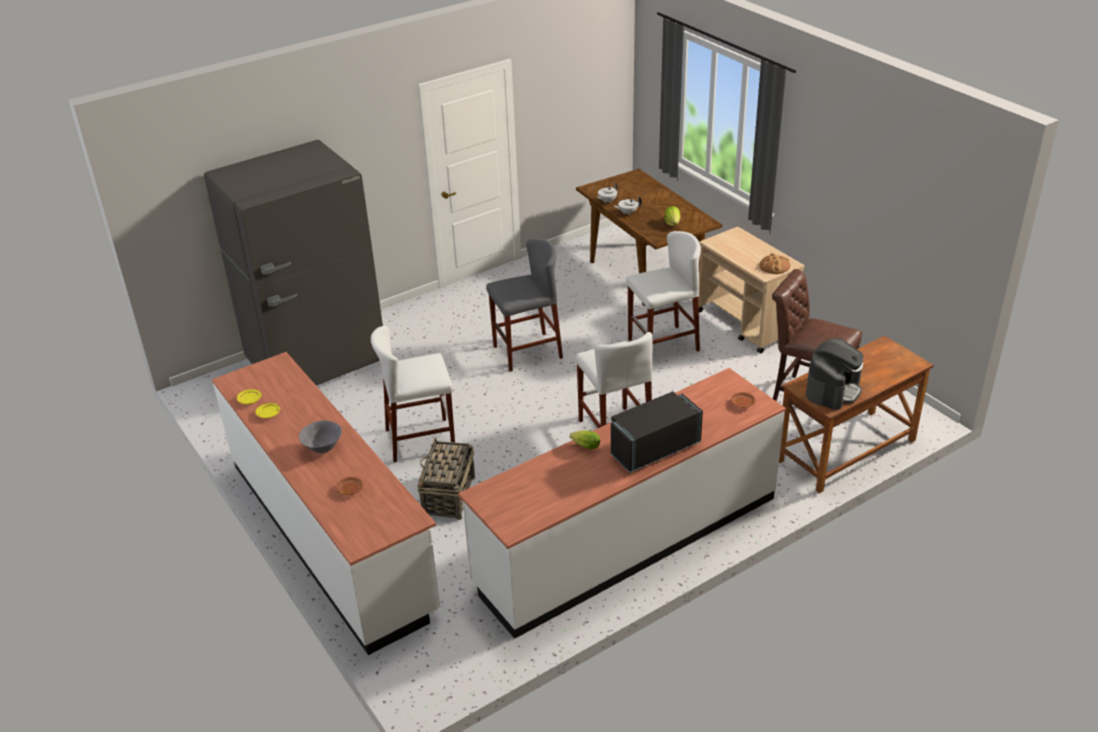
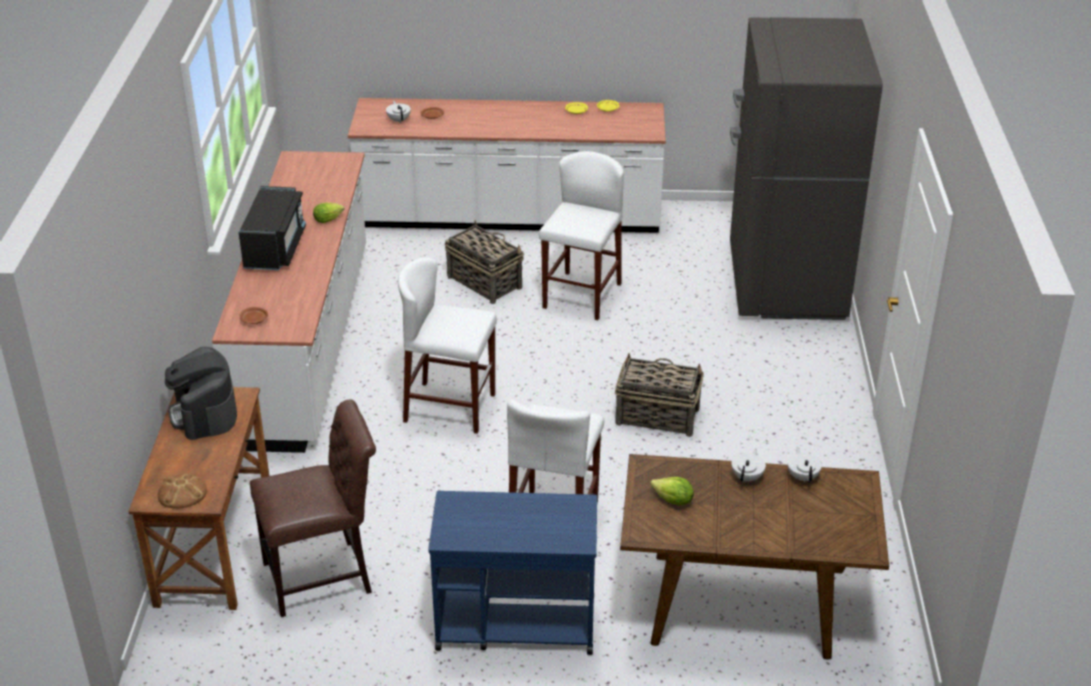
camera: 125 degrees right, 0 degrees up
grey bowl [299,420,342,453] -> none
grey stool [486,238,563,372] -> basket [615,353,704,437]
beige cart [698,227,805,354] -> blue cart [428,491,597,655]
bread [759,253,790,274] -> bread moved to [158,472,207,508]
none -> white teapot [386,101,411,123]

